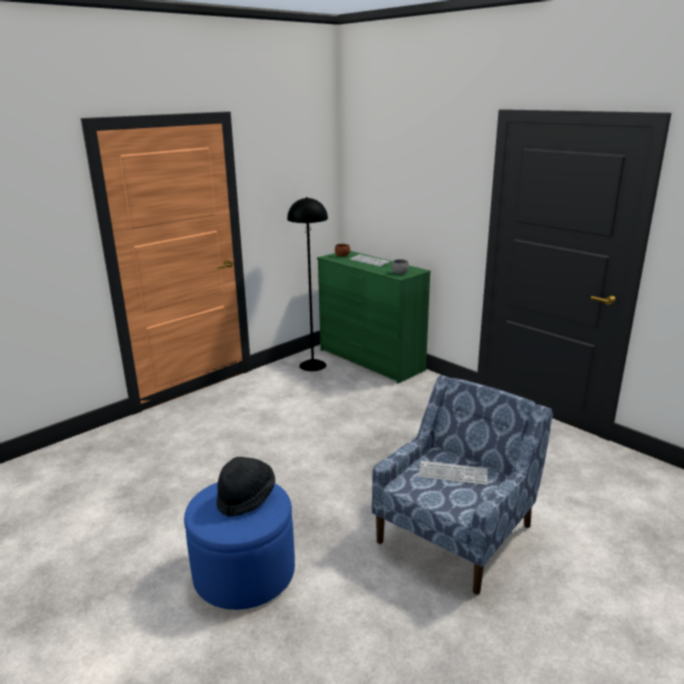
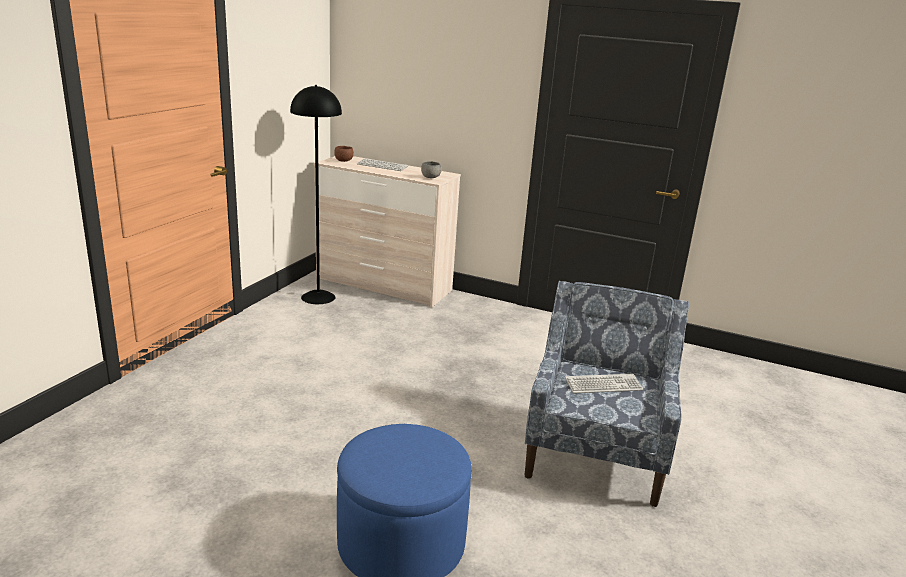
camera: 25 degrees left, 0 degrees up
black hat [217,457,275,517] -> none
green dresser [317,251,431,383] -> beige dresser [314,156,461,307]

